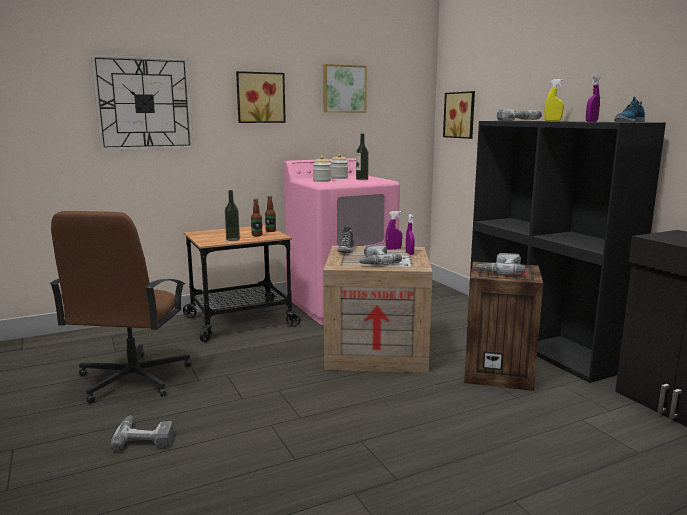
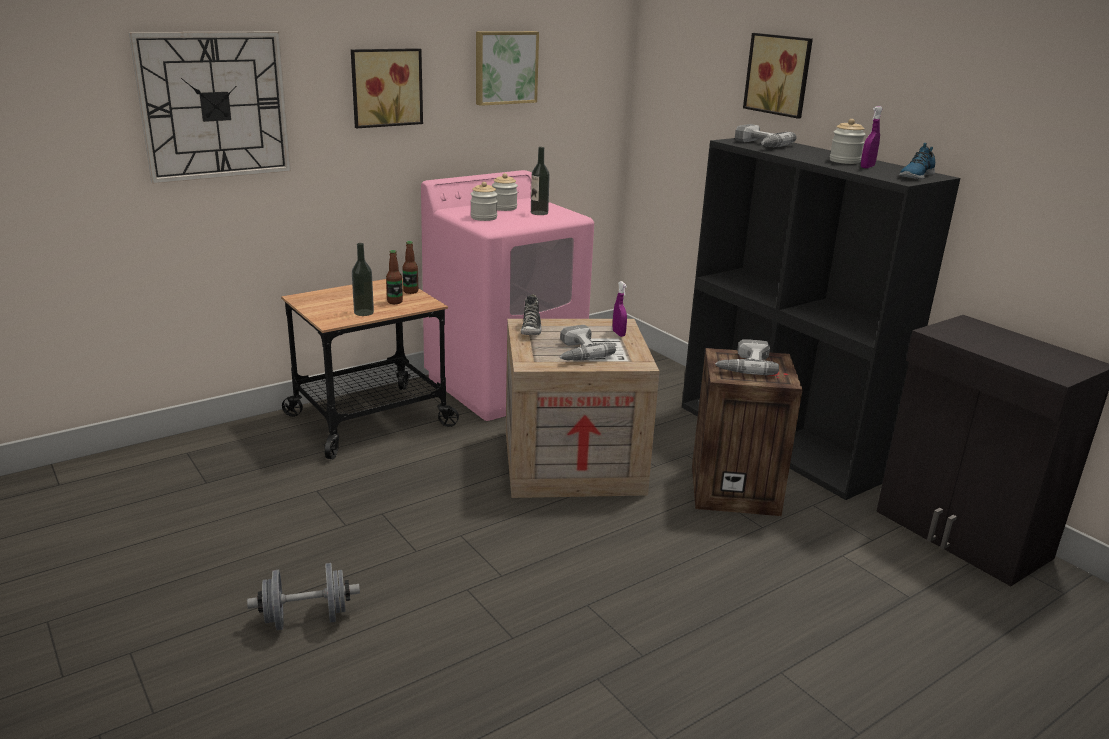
camera: 10 degrees left, 10 degrees up
brown office chair [49,211,191,404] -> none
power drill [111,416,174,451] -> grey dumbbell [247,563,360,630]
purple spray bottle [386,211,402,250] -> none
picture [443,91,475,139] -> picture moved to [743,33,813,119]
yellow spray bottle [544,79,564,121] -> none
none -> jar [830,119,866,164]

